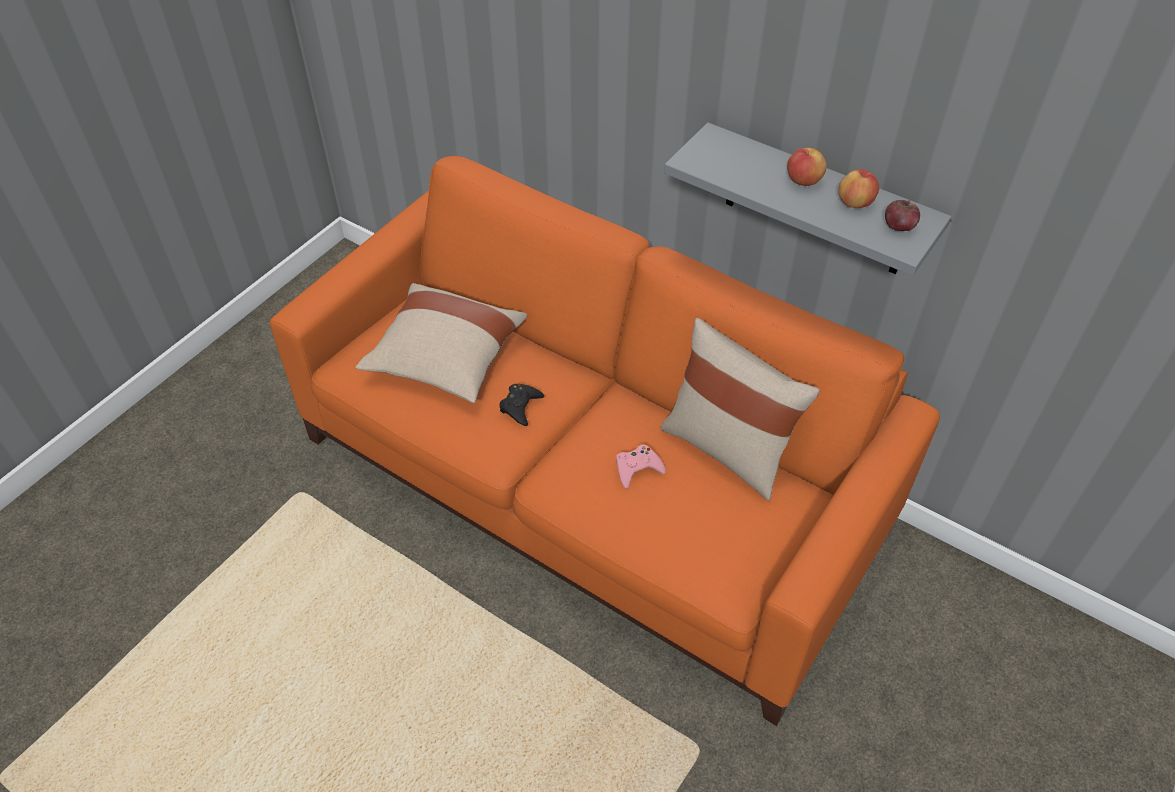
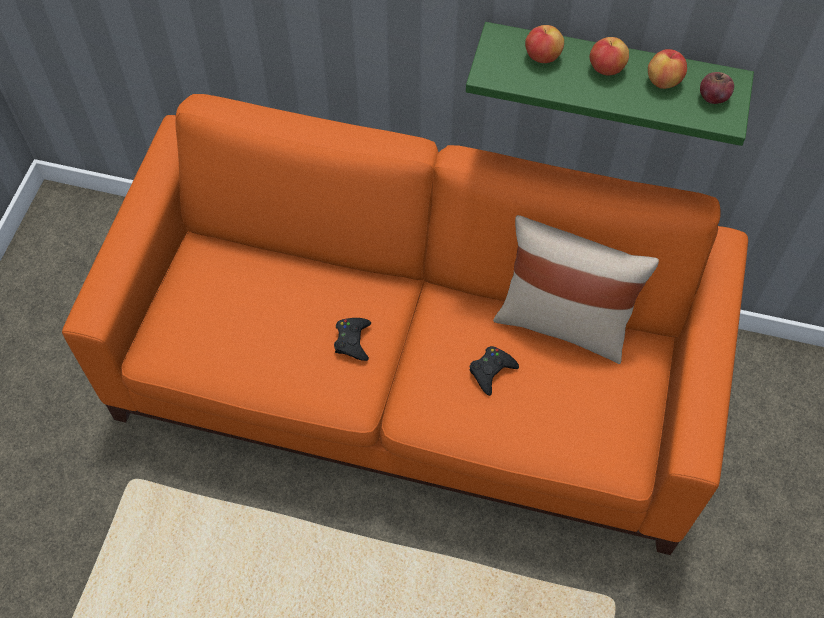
camera: 20 degrees left, 10 degrees up
beige pillow [356,283,527,403] -> none
pink game controller [616,445,666,489] -> black game controller [469,346,519,396]
grey shelf [664,123,952,276] -> green shelf [466,22,754,146]
none -> apple [525,25,564,63]

